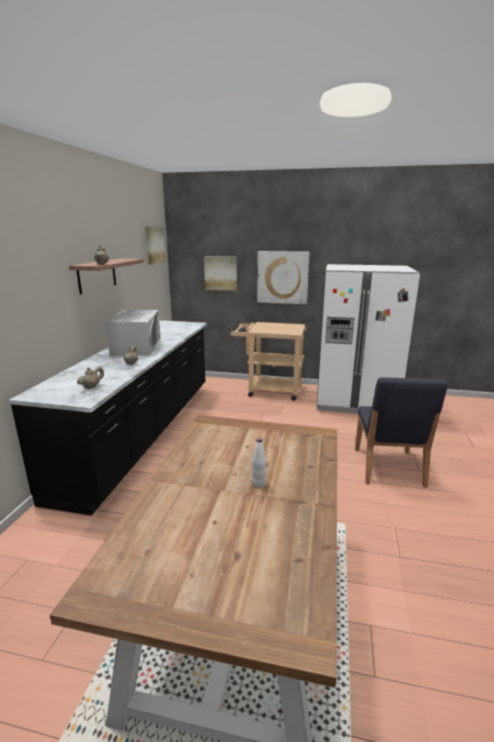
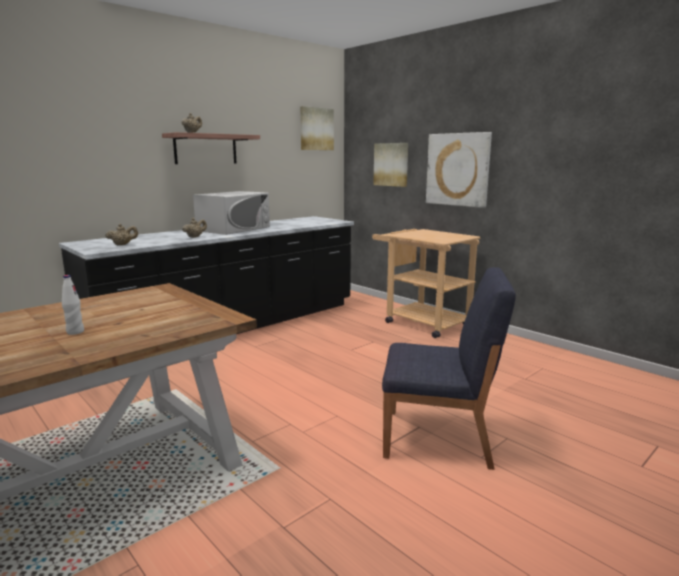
camera: 35 degrees right, 5 degrees down
white fridge [317,264,421,414] -> none
blue chair [355,377,448,488] -> blue chair turned 120 degrees counterclockwise [382,268,516,470]

